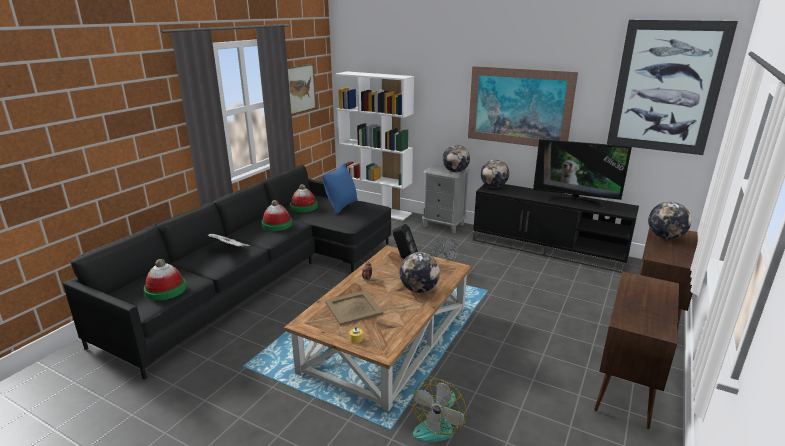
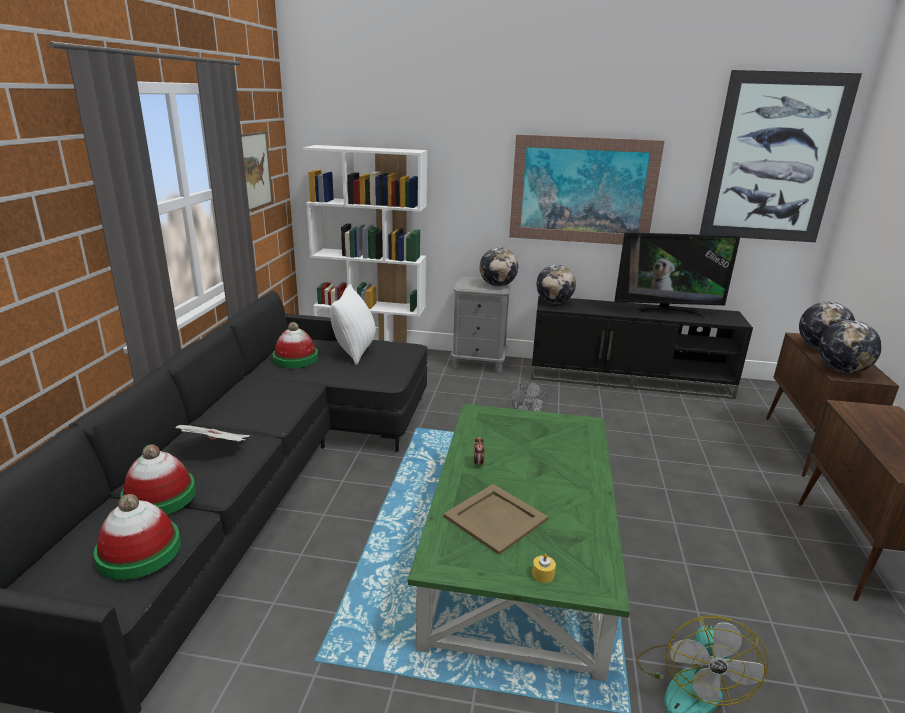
camera: 20 degrees left, 0 degrees up
hat [261,200,292,231] -> hat moved to [120,444,196,515]
brown coffee table [284,245,472,411] -> green coffee table [408,404,630,681]
blue pillow [322,163,358,214] -> white pillow [330,284,376,365]
black speaker [393,224,418,259] -> none
globe [400,252,440,293] -> globe moved to [819,320,882,373]

